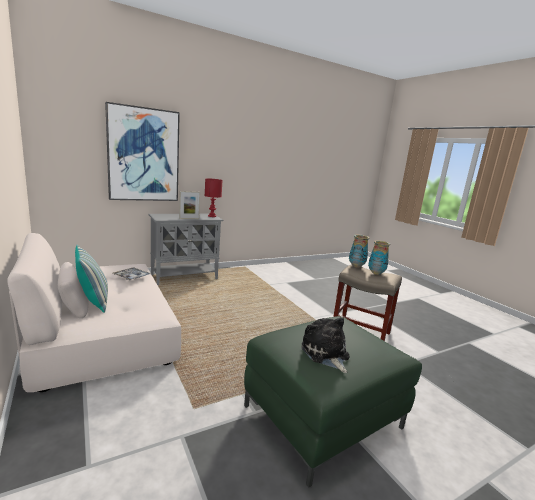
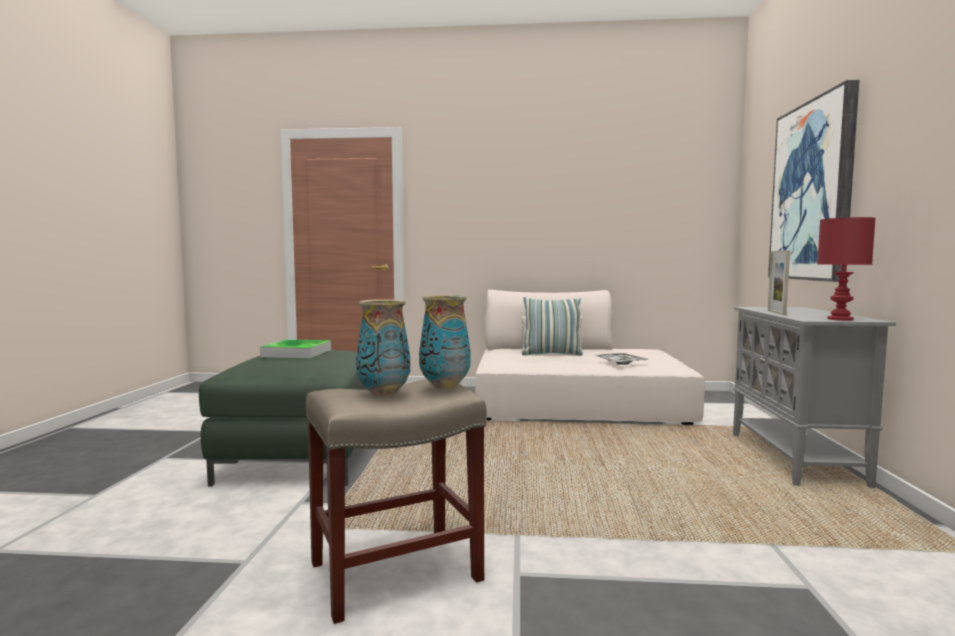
camera: 125 degrees right, 10 degrees down
plush toy [302,317,350,373] -> tray [260,339,331,358]

